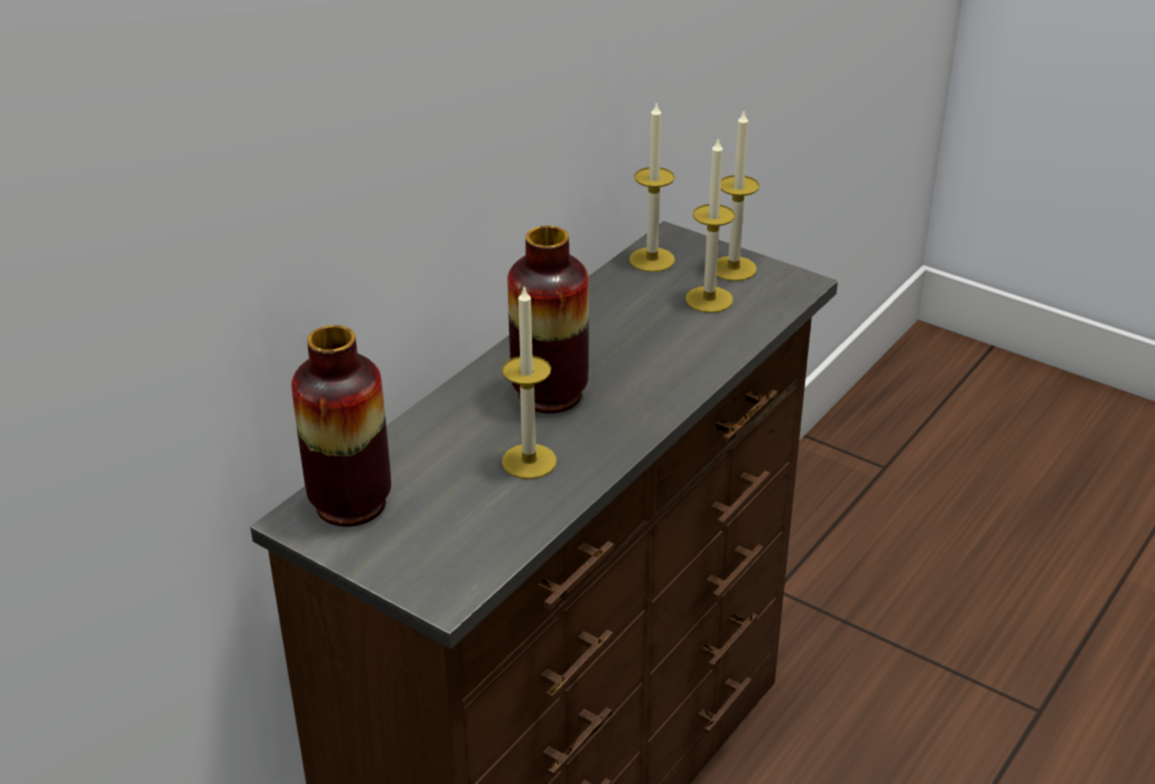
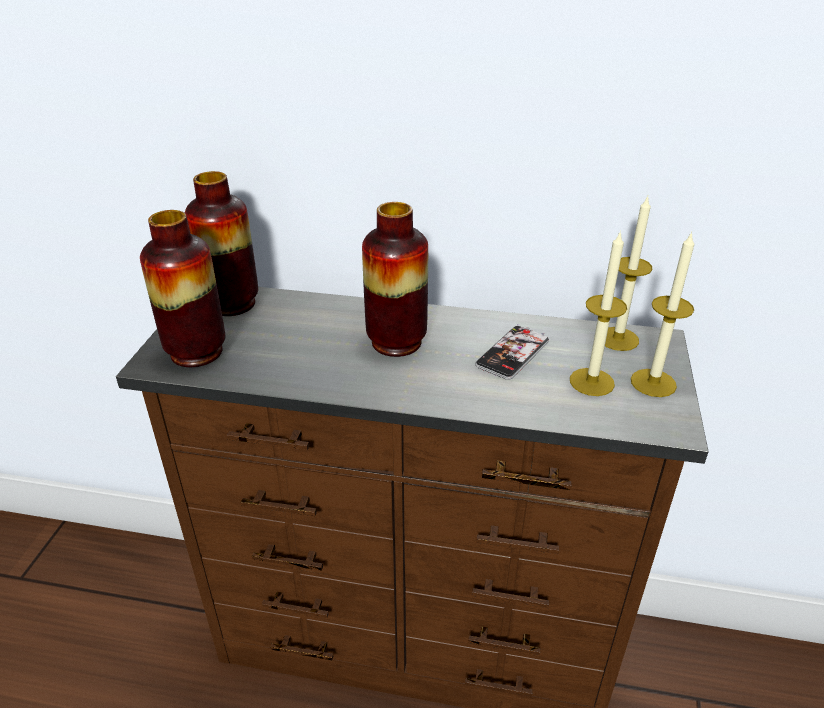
camera: 65 degrees right, 0 degrees up
candle [502,286,557,479] -> none
none -> vase [140,210,226,367]
none -> phone [475,324,549,380]

